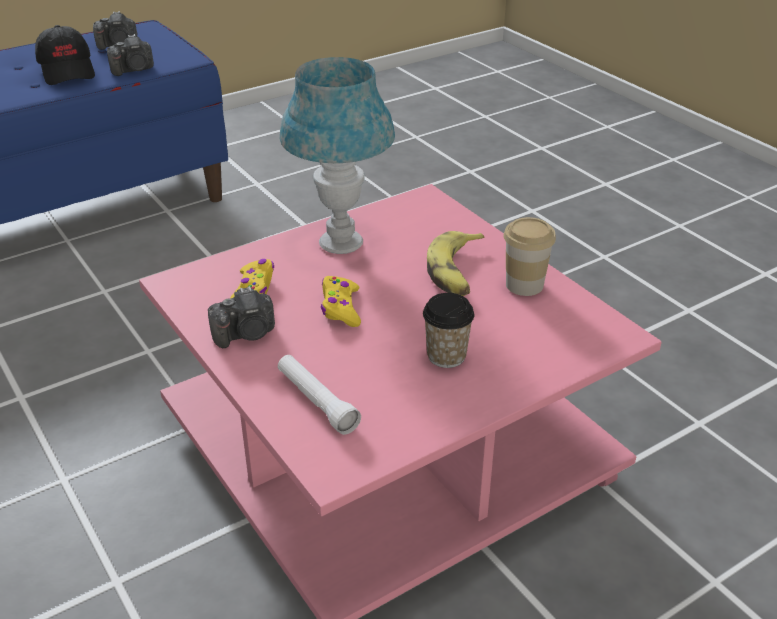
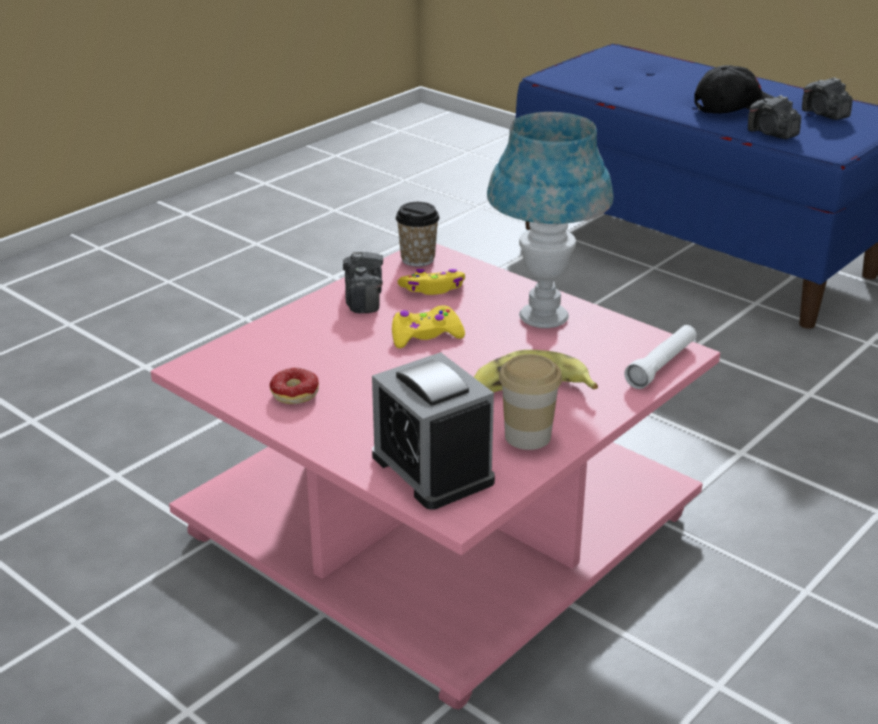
camera: 75 degrees right, 5 degrees down
black cap [35,25,95,85] -> black cap turned 150 degrees counterclockwise [694,65,775,114]
camera [208,286,275,348] -> camera turned 150 degrees counterclockwise [343,251,383,313]
white flashlight [278,355,361,435] -> white flashlight moved to [624,325,697,389]
cup [423,293,474,368] -> cup moved to [396,202,440,267]
none -> donut [243,368,319,404]
none -> alarm clock [372,352,495,510]

